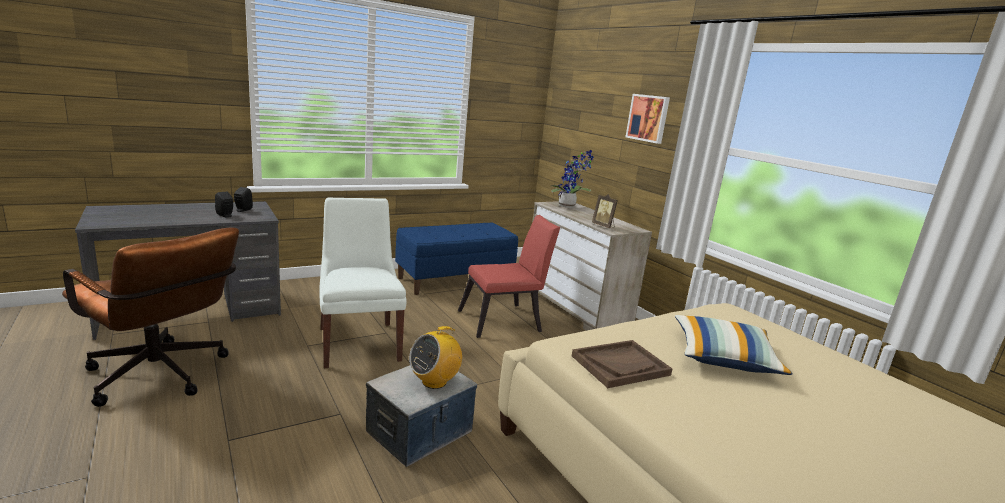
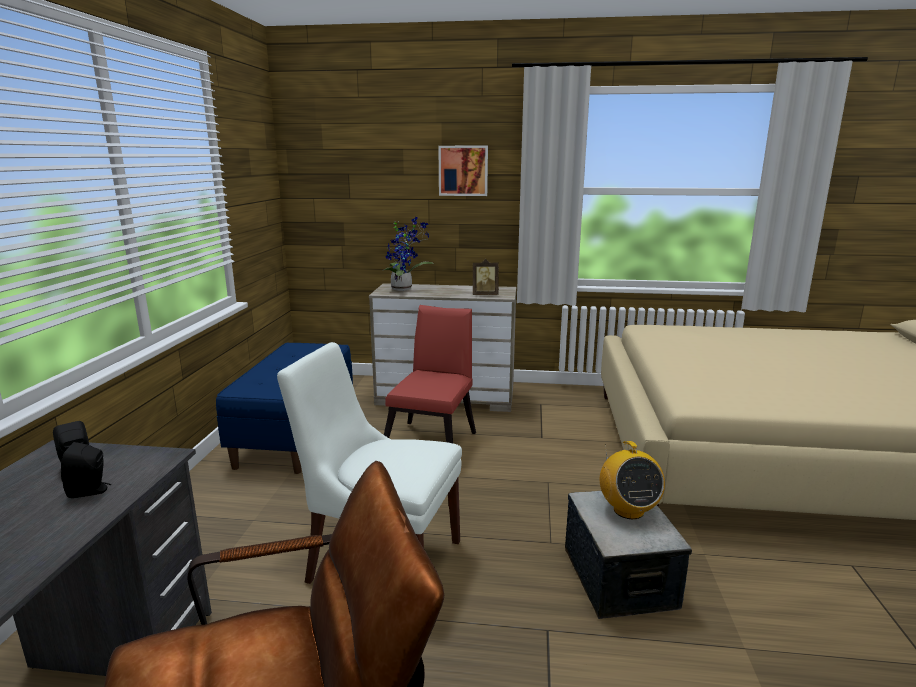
camera: 50 degrees left, 0 degrees up
brown tray [572,340,672,388] -> none
pillow [675,315,793,375] -> none

